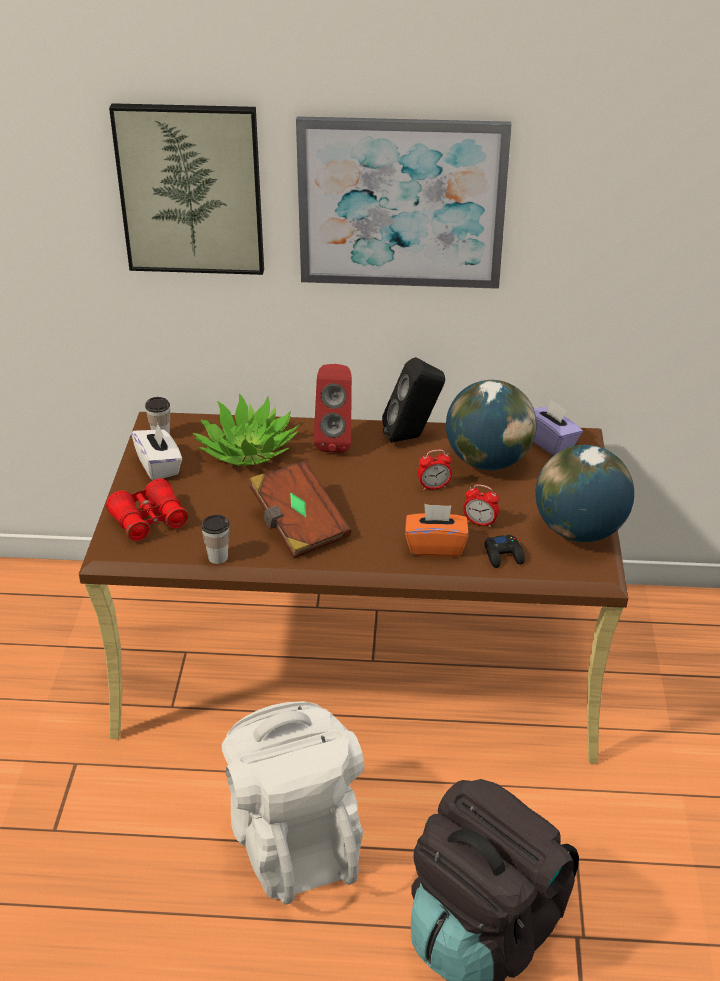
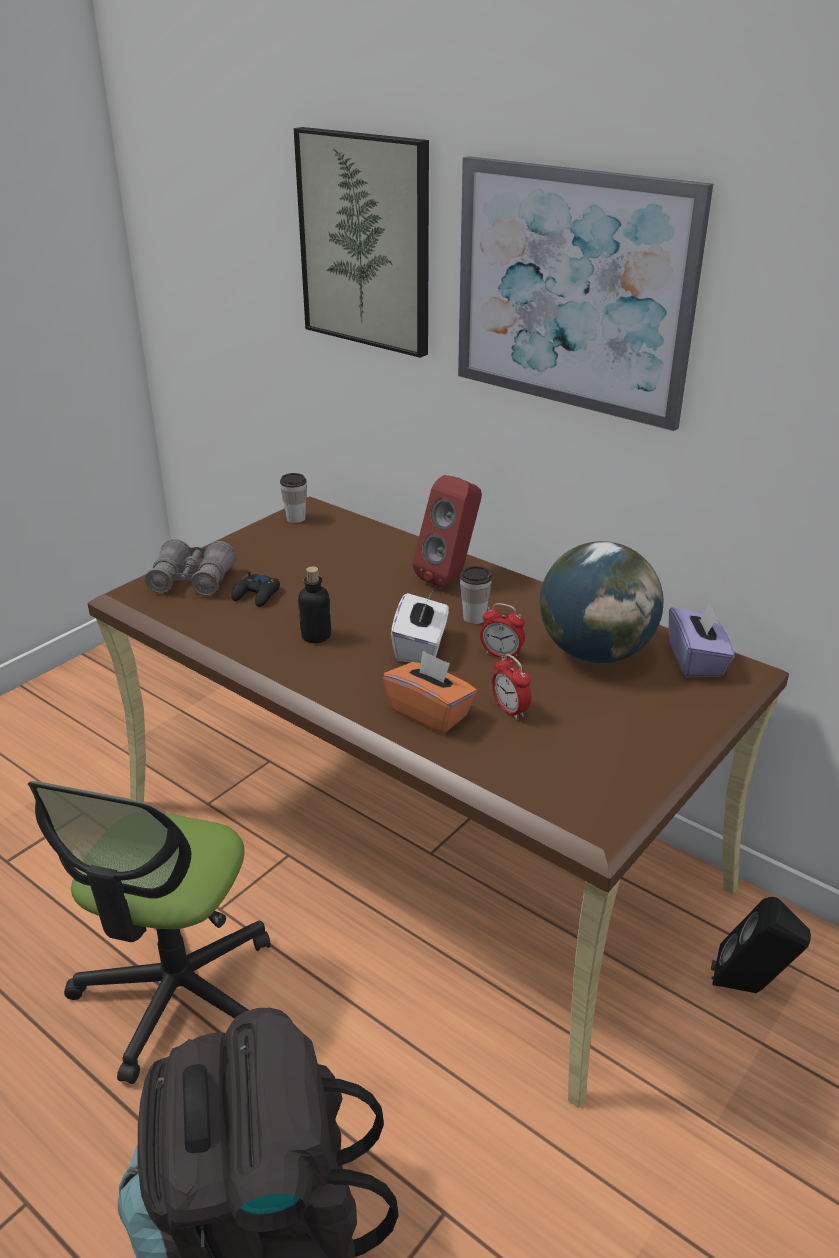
camera: 35 degrees right, 5 degrees down
red binoculars [106,479,189,542] -> grey binoculars [145,539,236,596]
white tissue box [131,424,182,481] -> white tissue box moved to [391,592,449,663]
potted plant [193,393,300,466] -> none
cup [201,515,230,564] -> cup moved to [460,566,492,624]
white backpack [222,701,364,904] -> office chair [28,781,271,1084]
brown book [250,460,351,558] -> bottle [298,566,332,643]
black speaker [382,357,445,443] -> black speaker moved to [711,897,811,993]
black game controller [485,534,525,568] -> black game controller moved to [231,572,280,607]
globe [535,445,634,542] -> none

